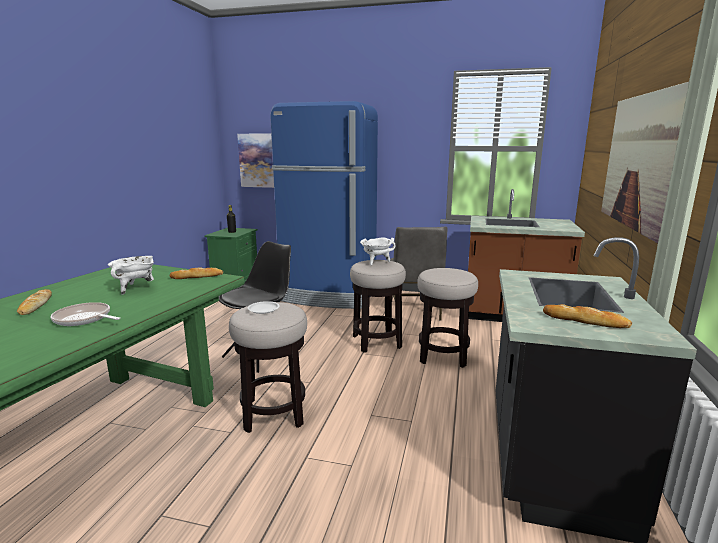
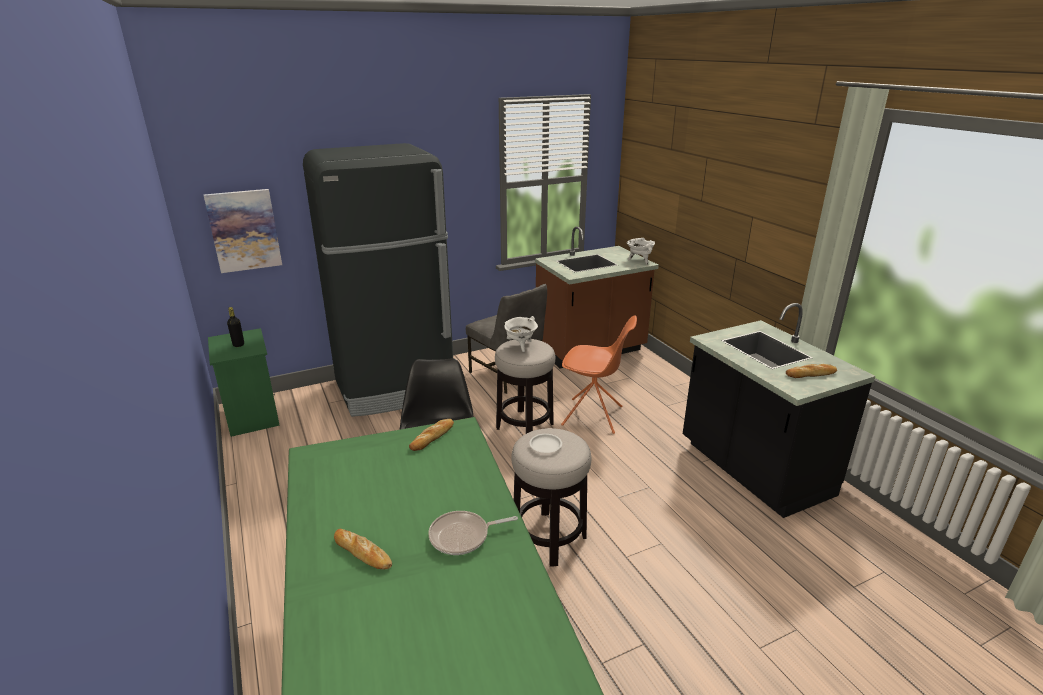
camera: 40 degrees left, 10 degrees up
white cooking pot [108,256,154,295] -> white cooking pot moved to [627,238,655,265]
blue fridge [270,101,378,309] -> black fridge [303,143,453,417]
stool [417,268,478,368] -> orange chair [561,315,637,434]
picture [601,82,689,243] -> none

